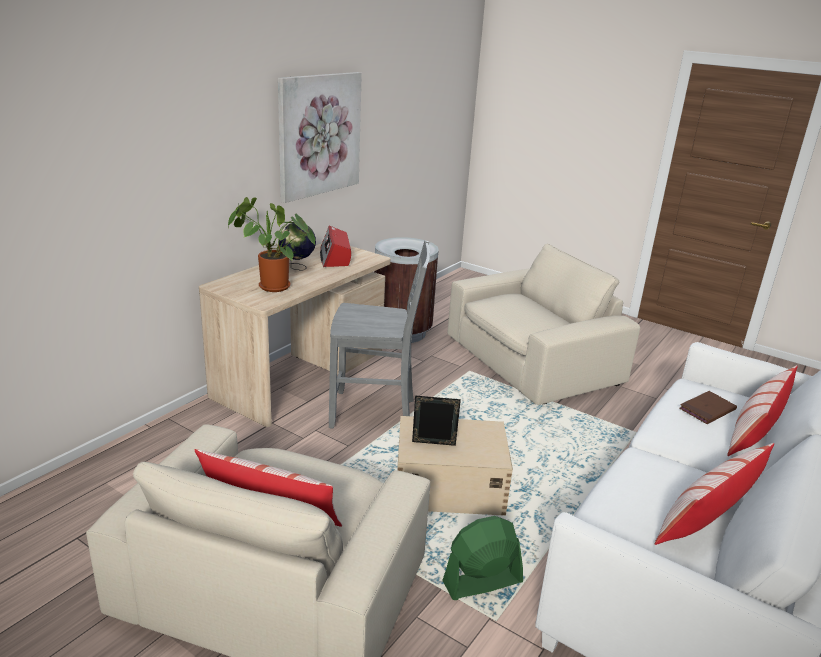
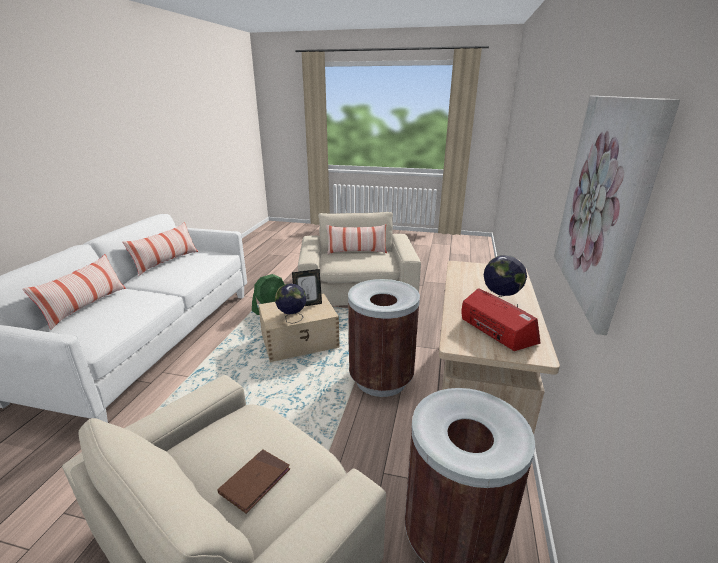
camera: 160 degrees right, 0 degrees up
potted plant [228,197,315,292] -> none
grey chair [329,241,430,428] -> brown trash can [348,279,420,397]
brown book [679,391,737,424] -> brown book moved to [218,449,290,513]
none -> globe [275,283,306,324]

